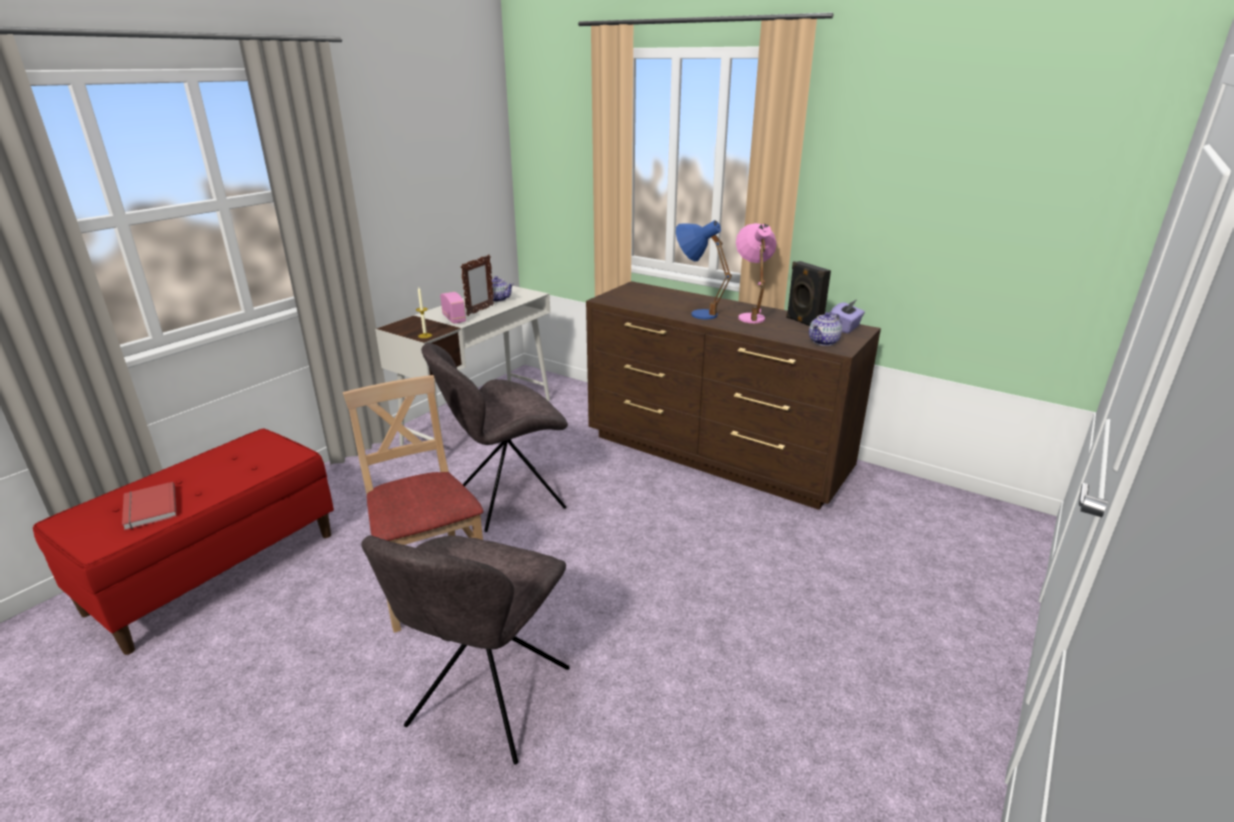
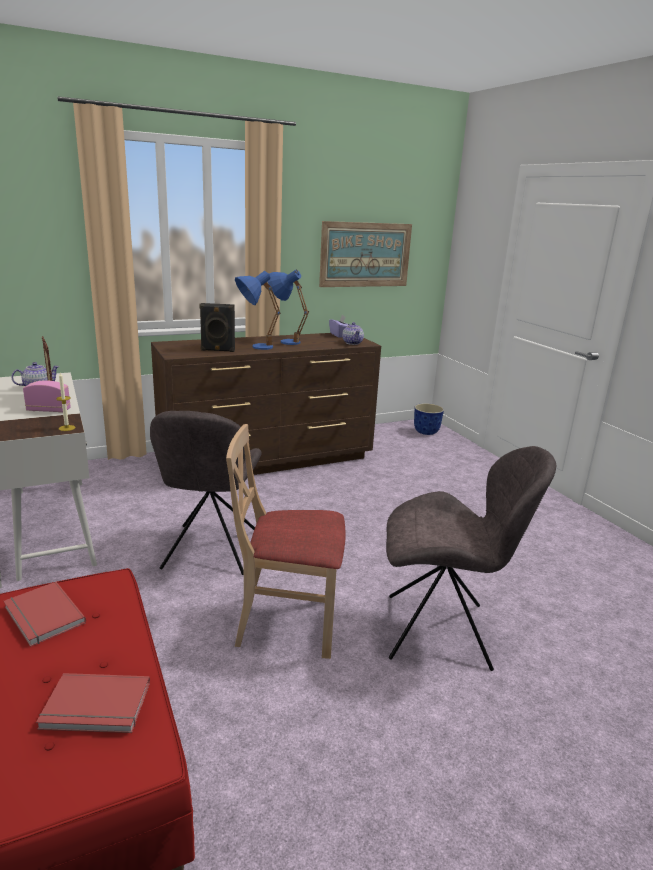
camera: 60 degrees left, 5 degrees down
grey chair [361,535,570,764] -> grey chair turned 45 degrees counterclockwise [386,446,556,671]
pink table lamp [736,223,777,323] -> blue table lamp [268,270,309,345]
black speaker [786,261,831,326] -> black speaker moved to [199,303,235,352]
none -> red book [4,582,86,647]
none -> picture [319,221,412,287]
none -> planter [414,403,444,435]

